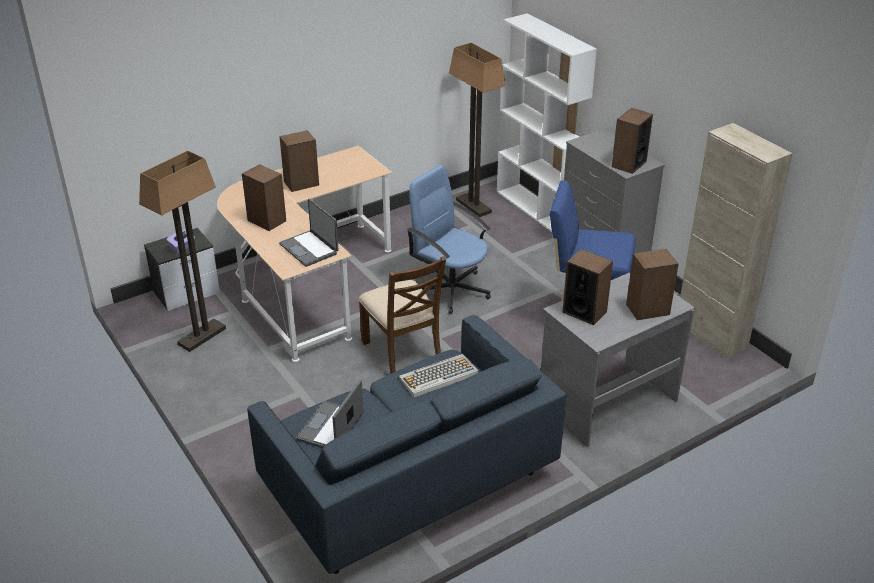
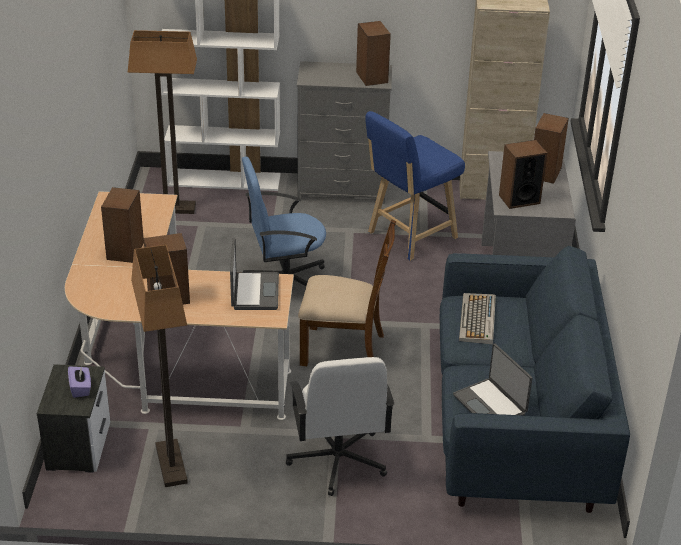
camera: 55 degrees left, 0 degrees up
laptop [279,199,339,267] -> laptop turned 90 degrees counterclockwise [230,238,279,310]
none -> white office chair [286,357,394,496]

